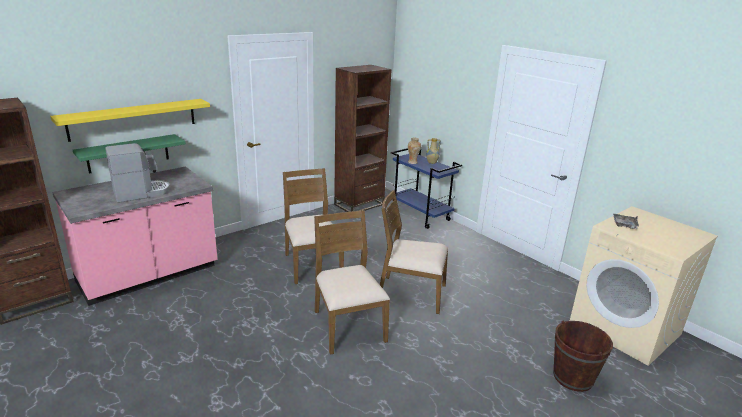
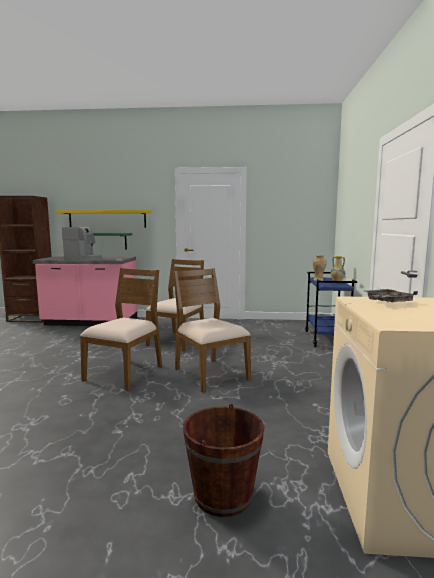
camera: 45 degrees right, 15 degrees down
brown bookcase [334,65,392,212] -> none

